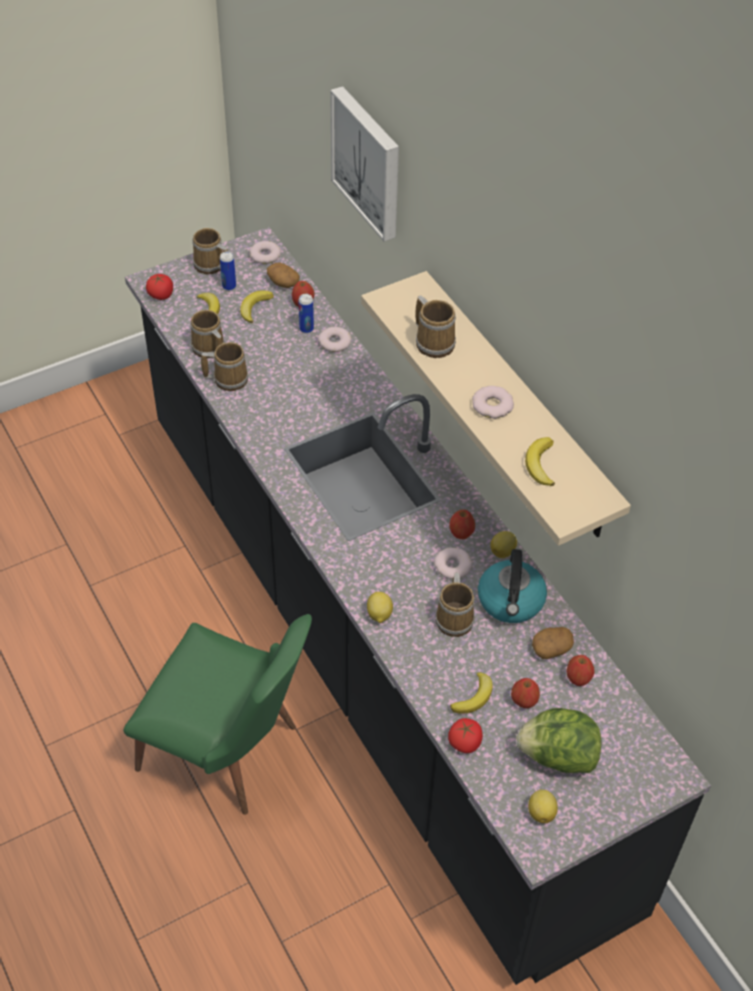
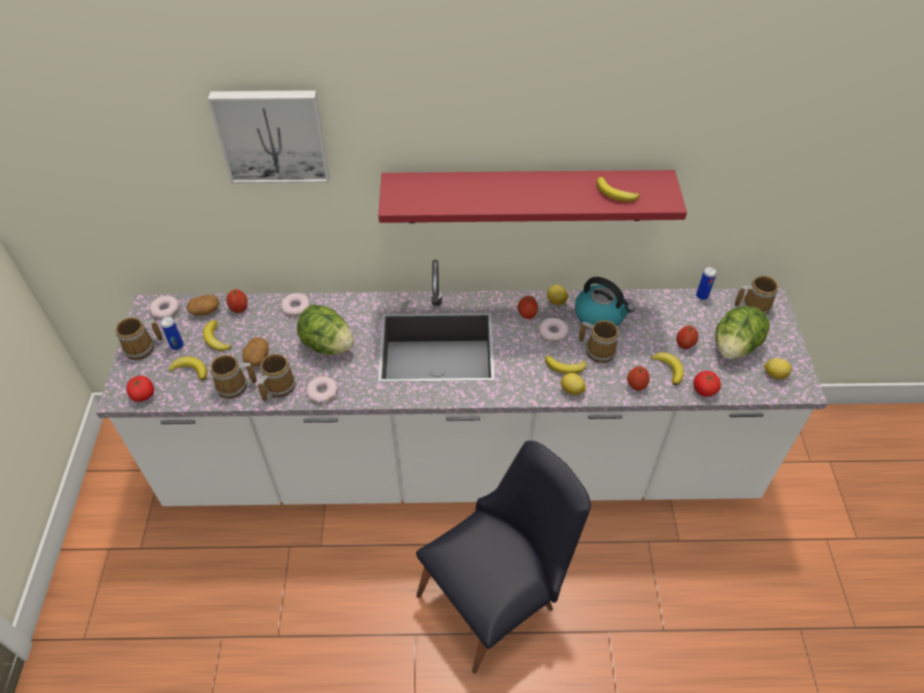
camera: 60 degrees left, 0 degrees up
green chair [123,614,312,815] -> black chair [416,441,591,674]
black counter [125,227,711,985] -> white counter [96,260,827,506]
can [299,294,314,333] -> can moved to [696,267,717,300]
beige shelf [361,271,631,546] -> red shelf [378,170,687,223]
mug [415,296,456,358] -> mug moved to [735,275,778,315]
donut [472,386,514,419] -> donut moved to [306,376,338,403]
potato [532,627,574,659] -> potato moved to [243,337,269,366]
apple [566,655,595,686] -> apple moved to [627,366,650,391]
none -> lettuce [297,304,354,355]
none -> banana [545,355,586,374]

